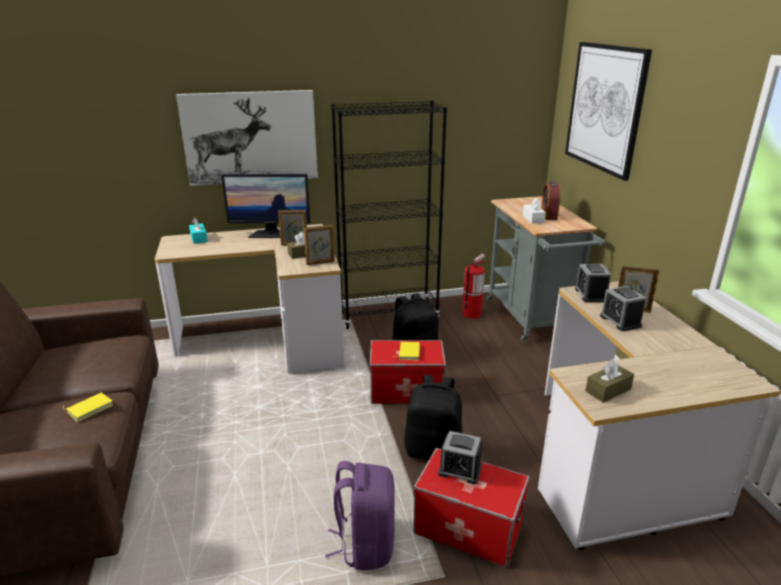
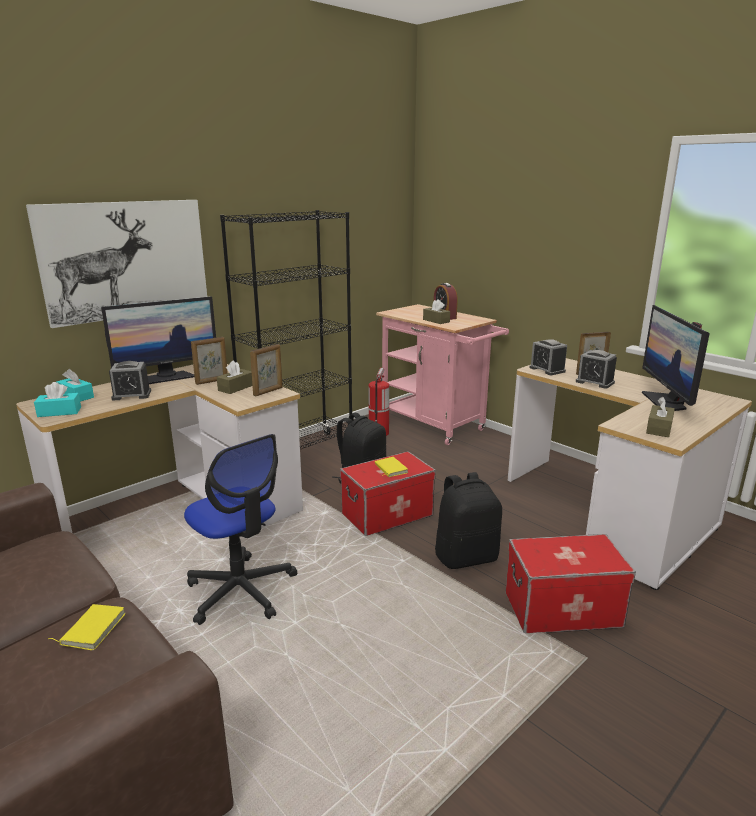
camera: 30 degrees left, 5 degrees down
purple backpack [325,461,395,570] -> none
alarm clock [438,431,482,484] -> alarm clock moved to [109,361,151,401]
grey cart [486,196,605,342] -> pink cart [376,304,509,445]
white tissue box [523,198,546,224] -> brown tissue box [423,299,450,324]
picture [565,42,652,181] -> none
none -> turquoise tissue box [34,382,81,417]
none -> office chair [184,434,297,625]
none -> monitor [642,305,710,411]

